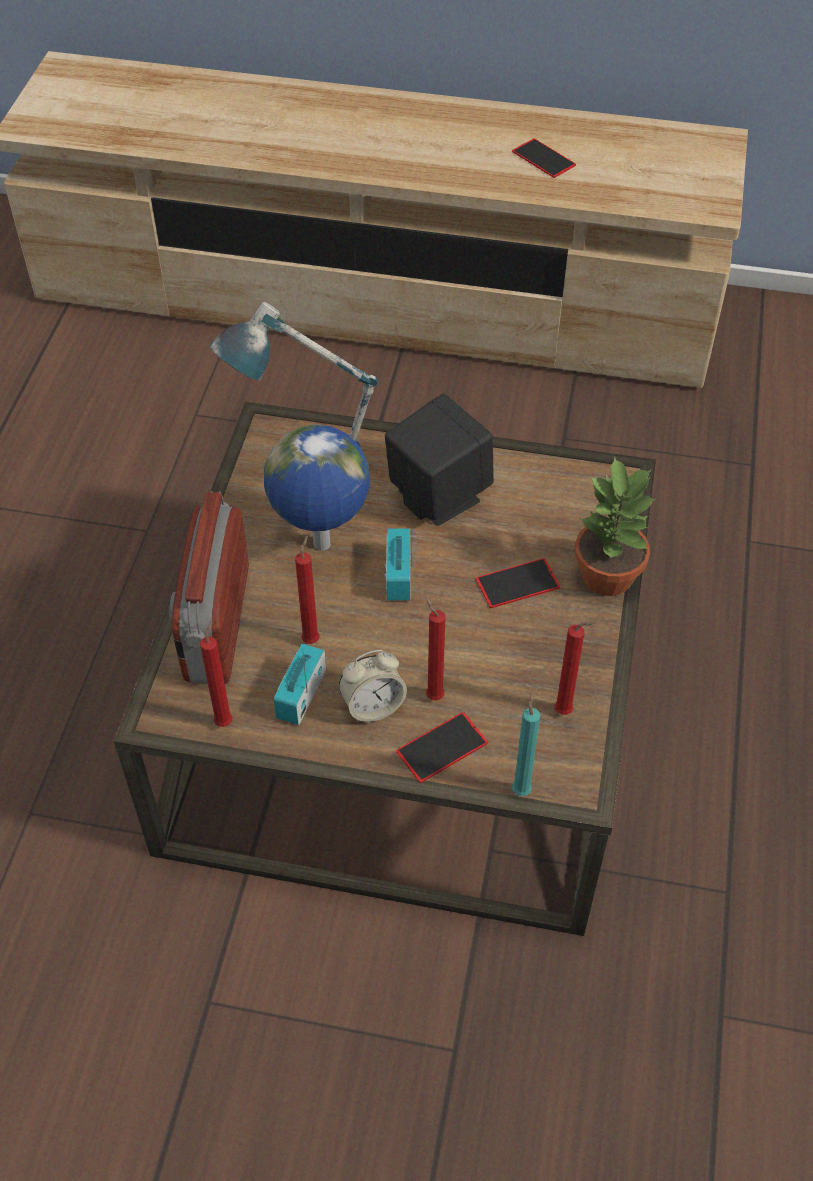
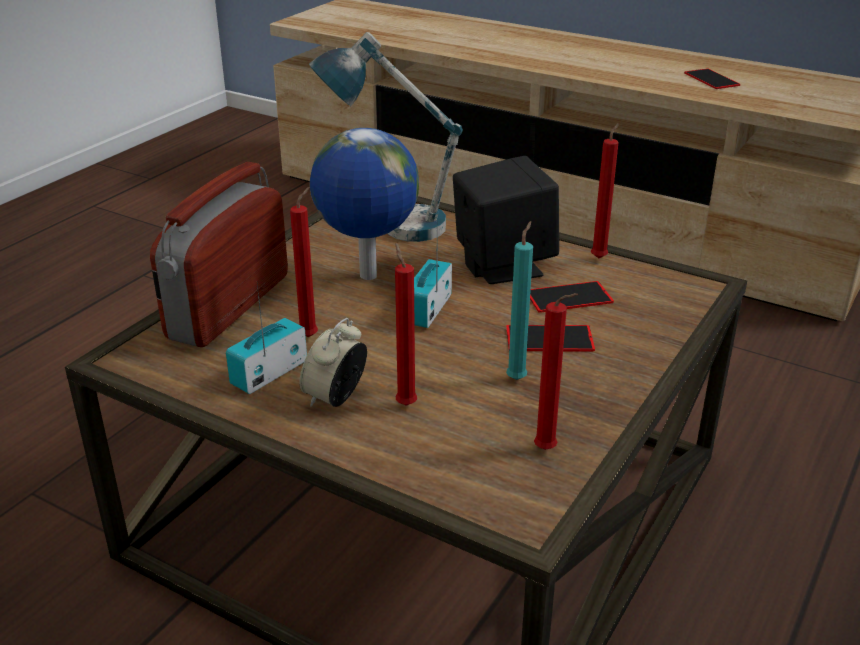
camera: 20 degrees right, 20 degrees down
red candle [200,620,233,727] -> red candle moved to [591,123,619,258]
alarm clock [339,650,407,722] -> alarm clock turned 120 degrees clockwise [299,318,367,407]
phone [396,712,488,783] -> phone moved to [530,281,614,313]
turquoise candle [512,690,540,796] -> turquoise candle moved to [506,221,533,380]
potted plant [575,456,657,596] -> none

